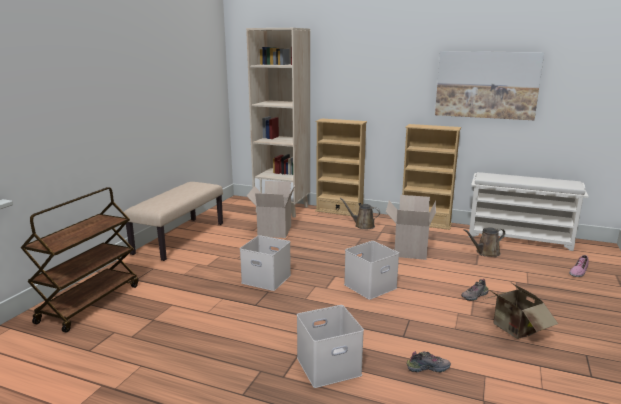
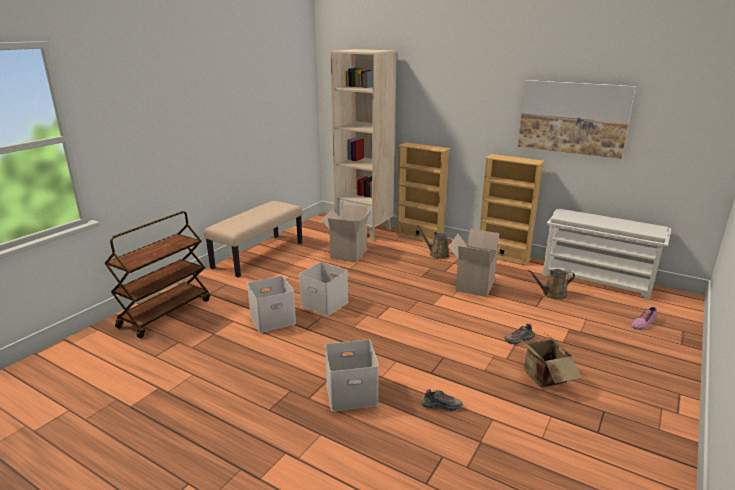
camera: 10 degrees right, 5 degrees up
white storage box [344,241,399,300] -> white storage box moved to [247,276,296,333]

